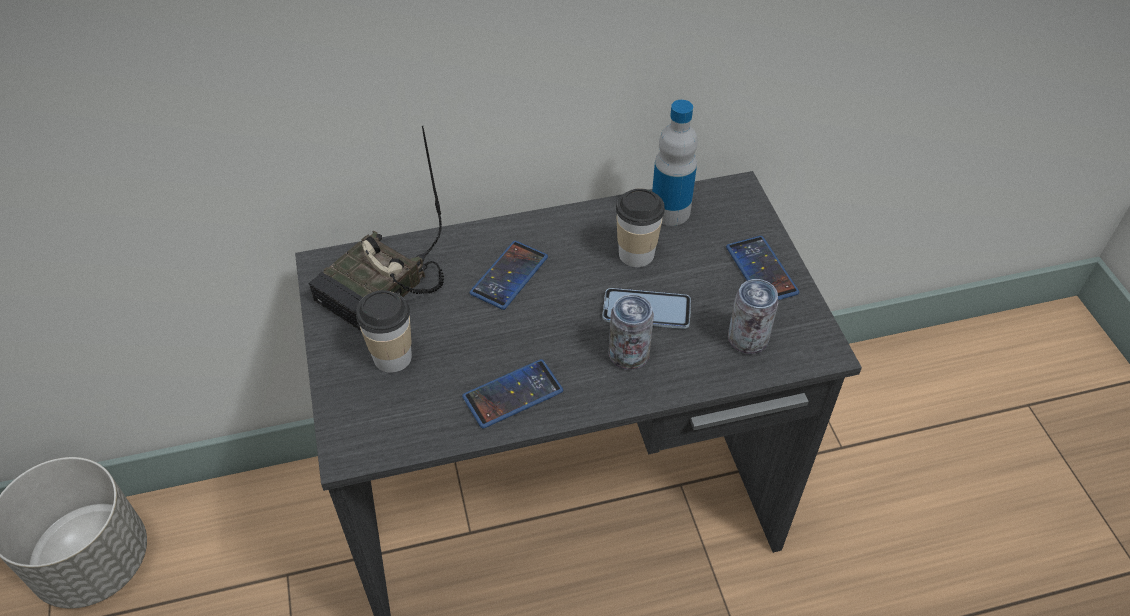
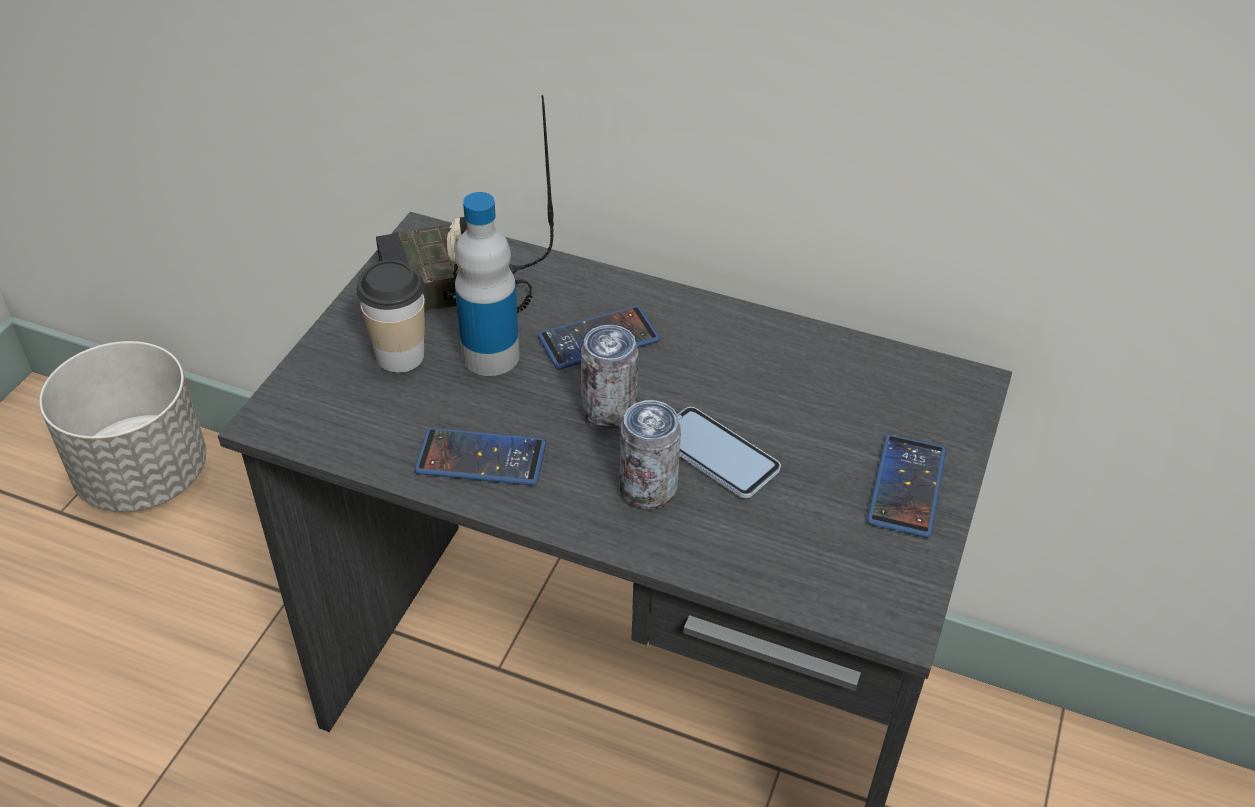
camera: 35 degrees right, 5 degrees down
cup [616,188,665,267] -> none
bottle [652,100,698,226] -> bottle moved to [455,192,520,376]
can [728,279,779,354] -> can moved to [581,325,638,429]

